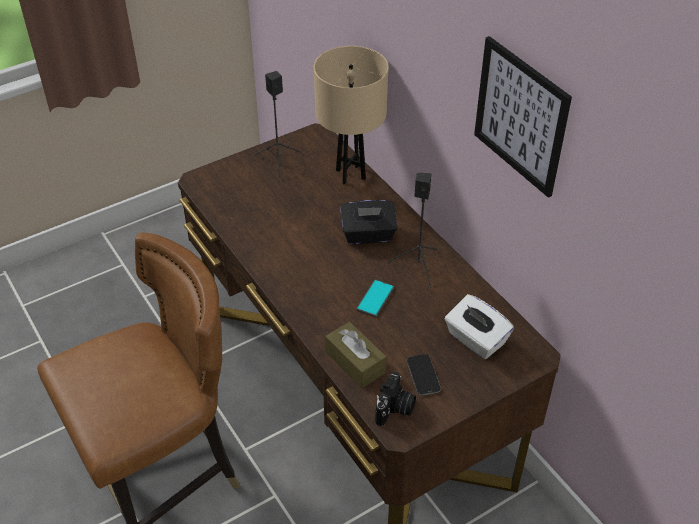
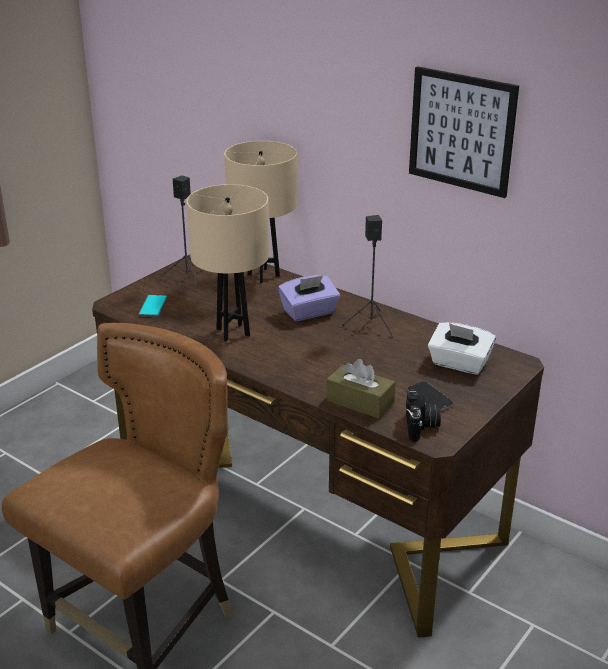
camera: 20 degrees left, 15 degrees down
black tissue box [340,200,397,244] -> purple tissue box [278,275,340,321]
phone [356,279,394,317] -> phone moved to [138,295,168,317]
none -> beige table lamp [186,184,269,341]

